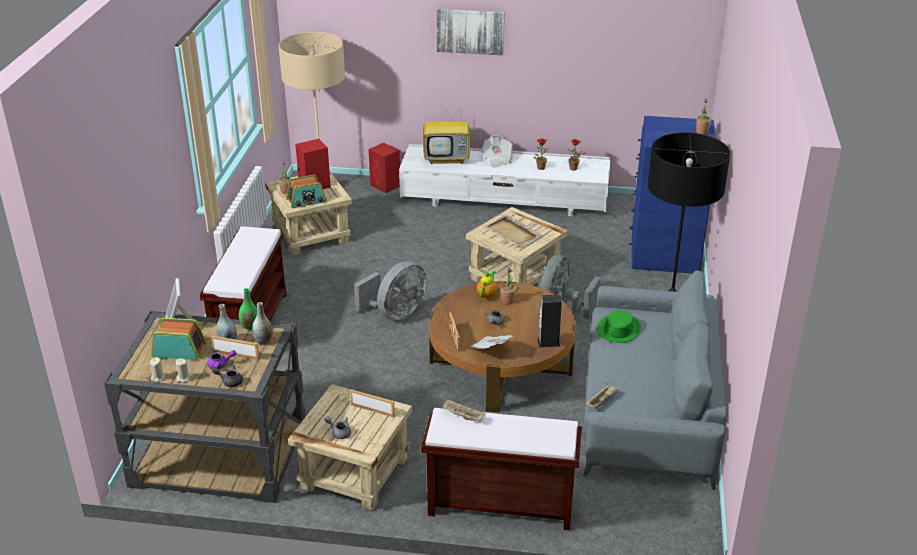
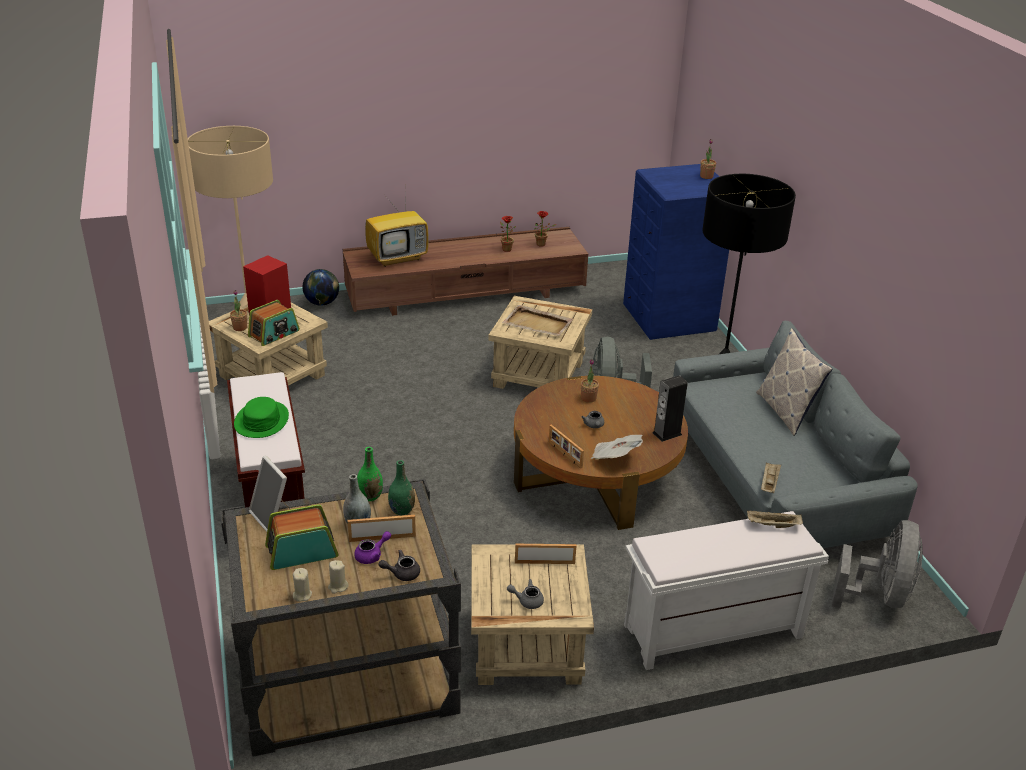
camera: 25 degrees left, 0 degrees up
grey vase [252,302,273,344] -> green vase [388,460,415,516]
grey fan [354,261,427,320] -> grey fan moved to [832,520,923,608]
red speaker [368,143,400,193] -> globe [303,269,339,306]
white tv stand [399,144,610,216] -> brown tv stand [343,227,588,316]
brown bench [421,408,582,530] -> white bench [624,511,829,670]
picture [436,9,505,55] -> none
beige tray [442,399,486,421] -> beige tray moved to [747,511,803,528]
teapot [477,271,497,300] -> none
newspaper [482,135,513,168] -> none
green hat [597,310,641,343] -> green hat moved to [234,397,289,438]
none -> pillow [756,328,833,436]

